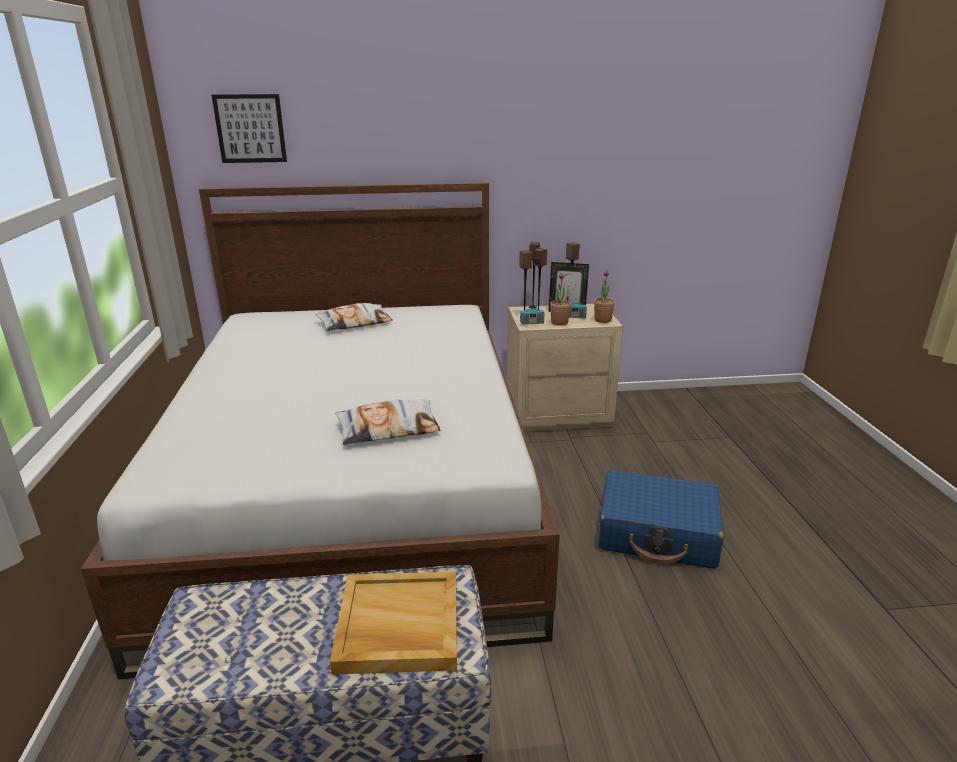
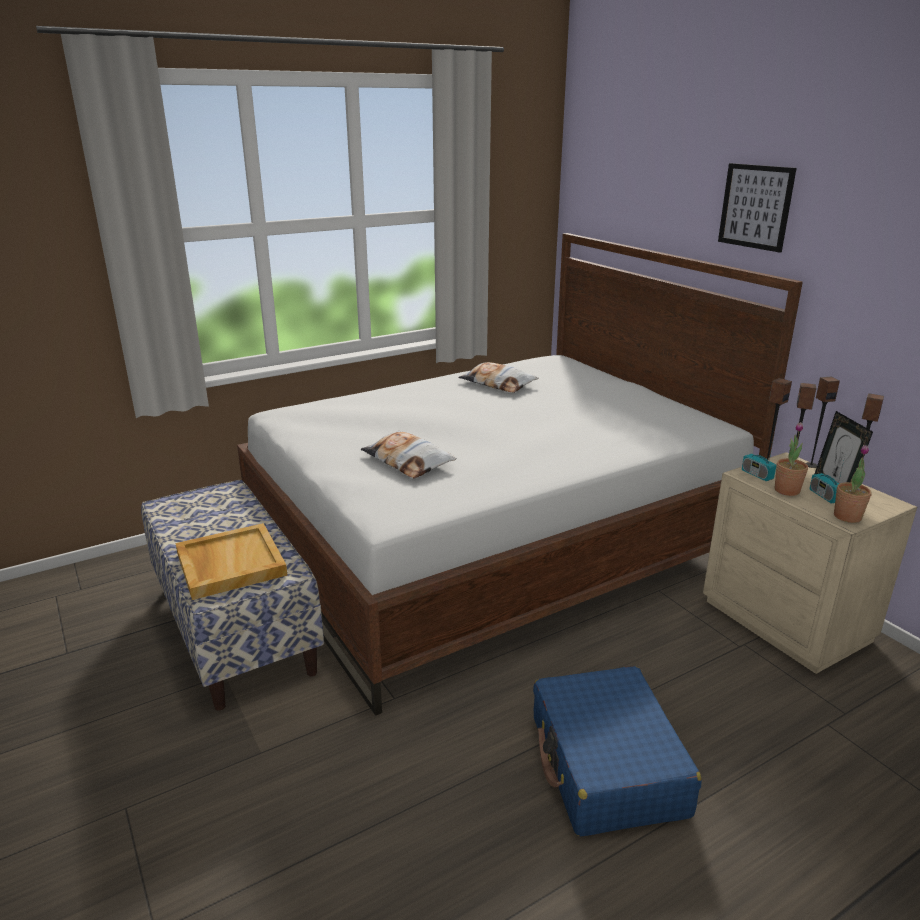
camera: 65 degrees right, 0 degrees up
picture [212,94,287,163] -> picture moved to [718,163,797,253]
pillow [315,303,392,331] -> pillow moved to [458,362,539,393]

